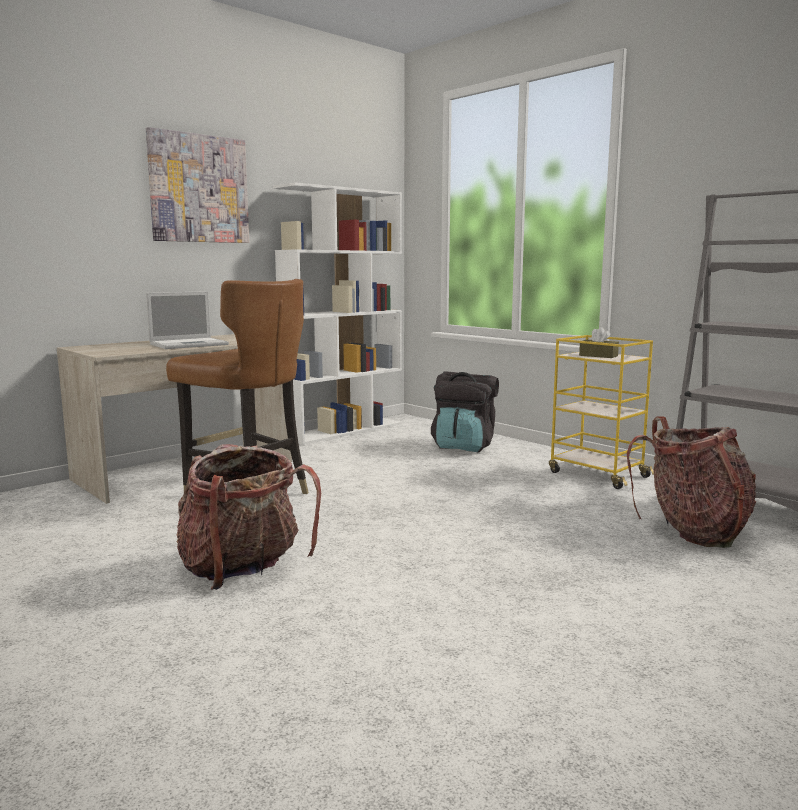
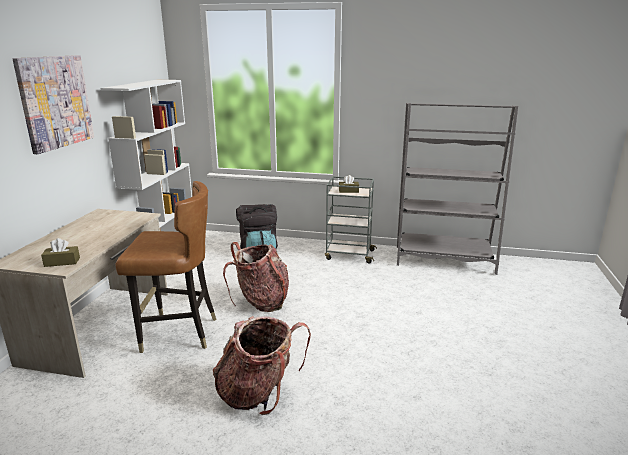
camera: 35 degrees left, 10 degrees up
laptop [146,291,229,349] -> none
yellow cart [549,335,654,489] -> grey cart [325,176,377,264]
backpack [627,416,756,548] -> backpack moved to [223,242,289,312]
none -> brown tissue box [41,238,80,267]

